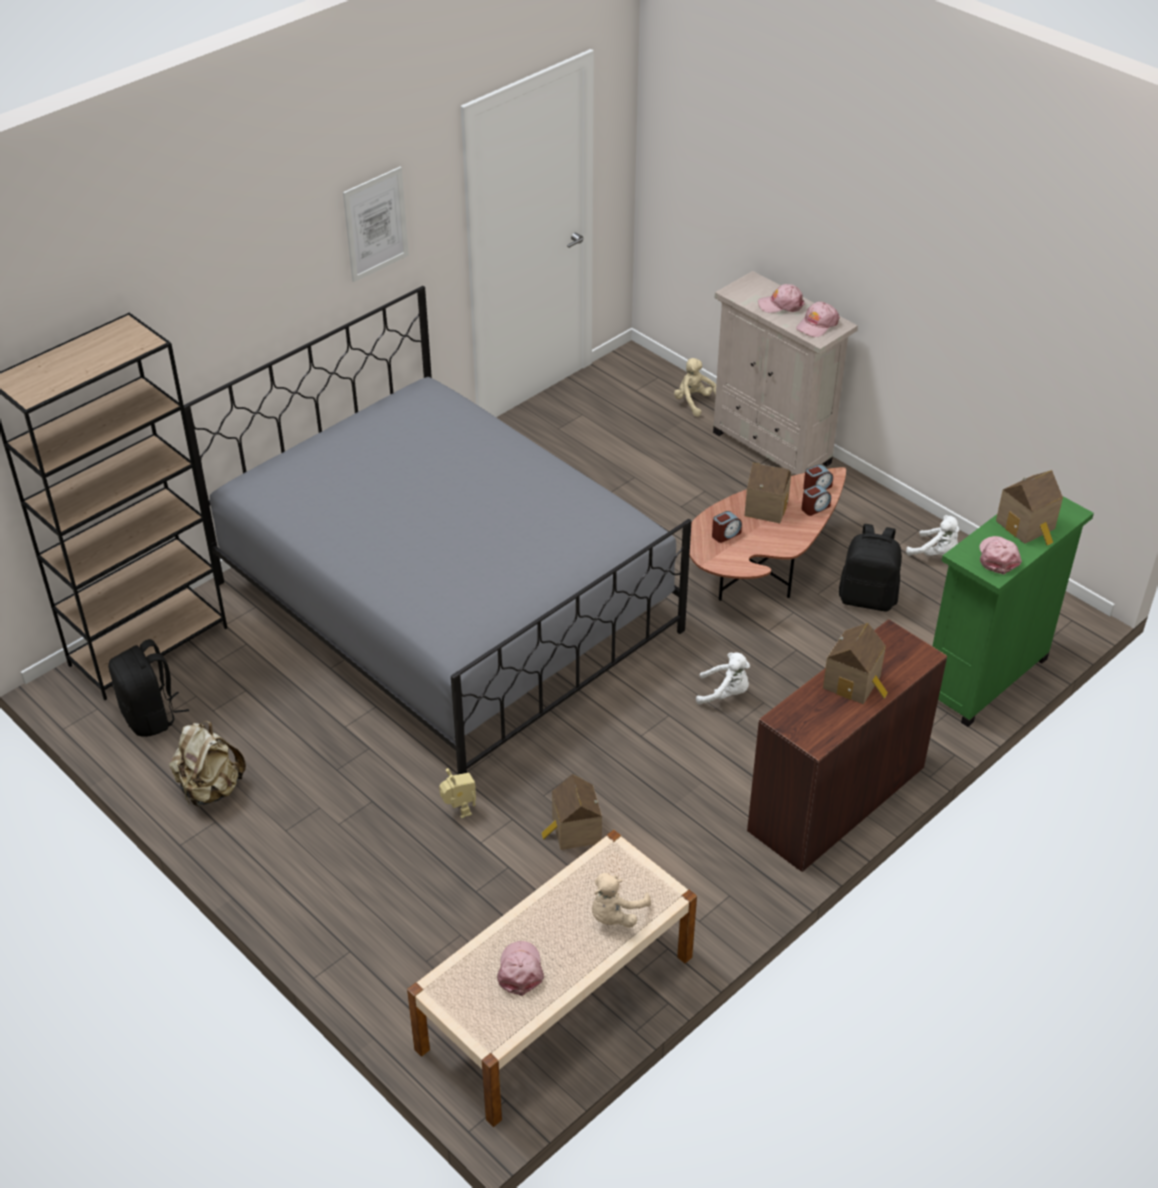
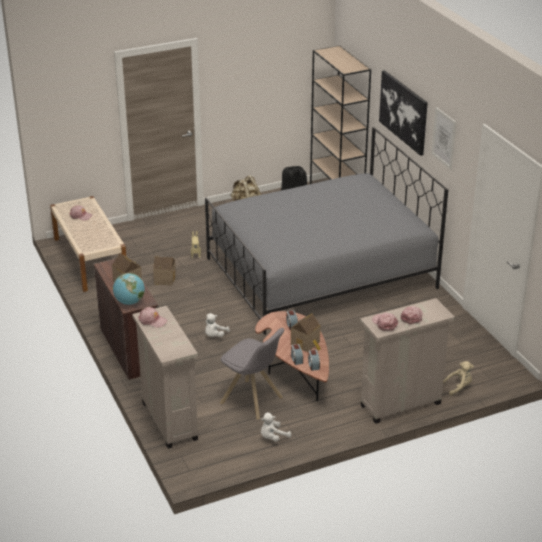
camera: 110 degrees right, 10 degrees down
beige plush toy [592,873,651,928] -> none
black backpack [839,524,902,611] -> grey chair [220,328,284,420]
green cabinet [933,496,1094,727] -> beige cabinet [132,306,198,449]
toy house [996,470,1063,546] -> none
none -> globe [113,273,145,305]
none -> picture [379,70,428,156]

